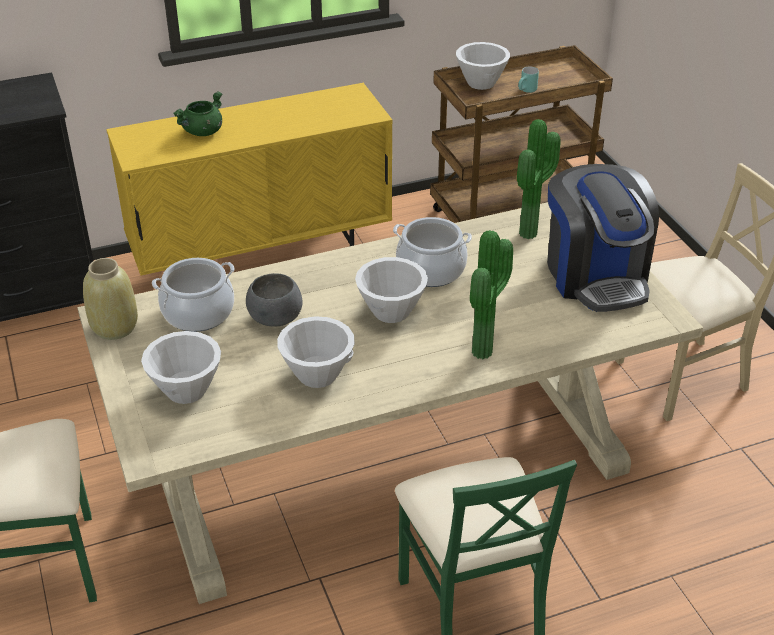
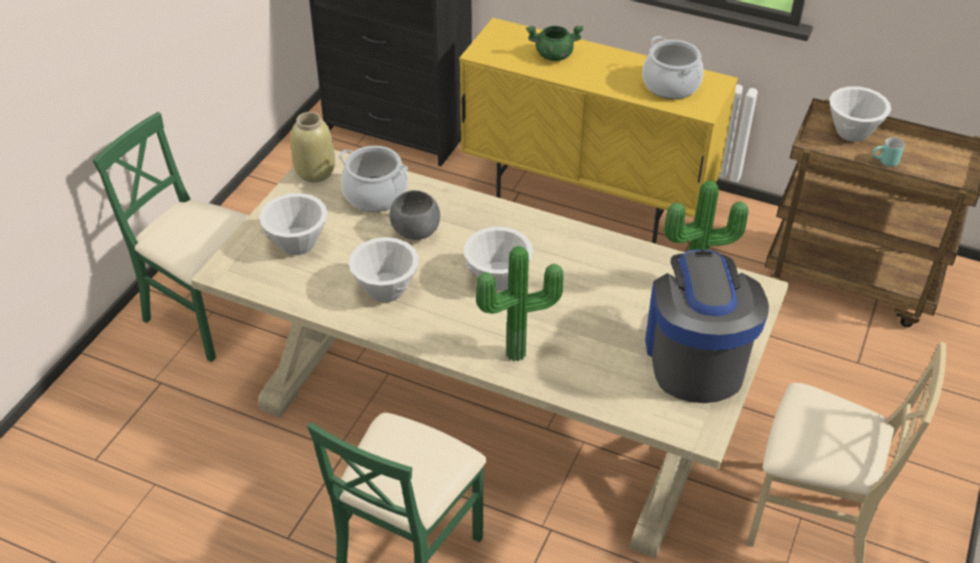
camera: 45 degrees right, 5 degrees up
cooking pot [393,217,472,287] -> cooking pot moved to [642,36,703,99]
coffee machine [547,164,659,312] -> coffee machine turned 150 degrees clockwise [645,250,769,403]

